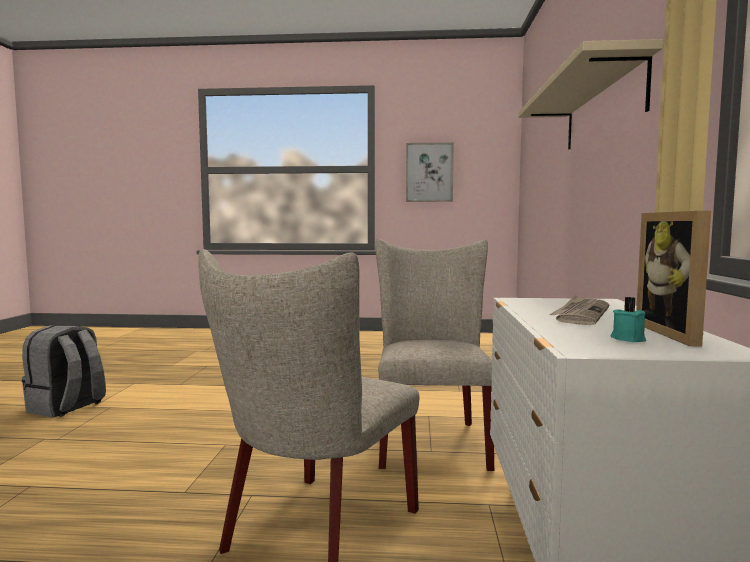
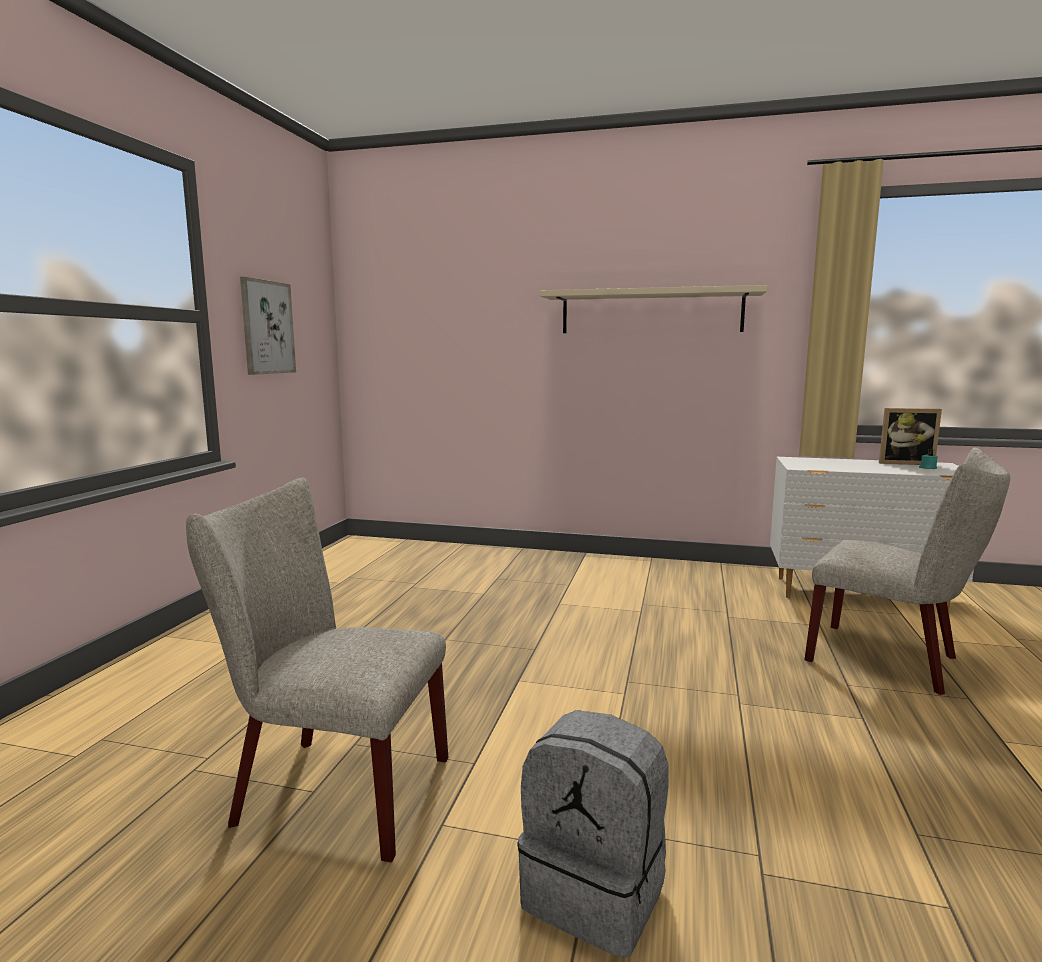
camera: 80 degrees left, 5 degrees up
beige chair [375,239,494,471] -> beige chair moved to [186,477,448,862]
newspaper [549,295,609,325] -> none

